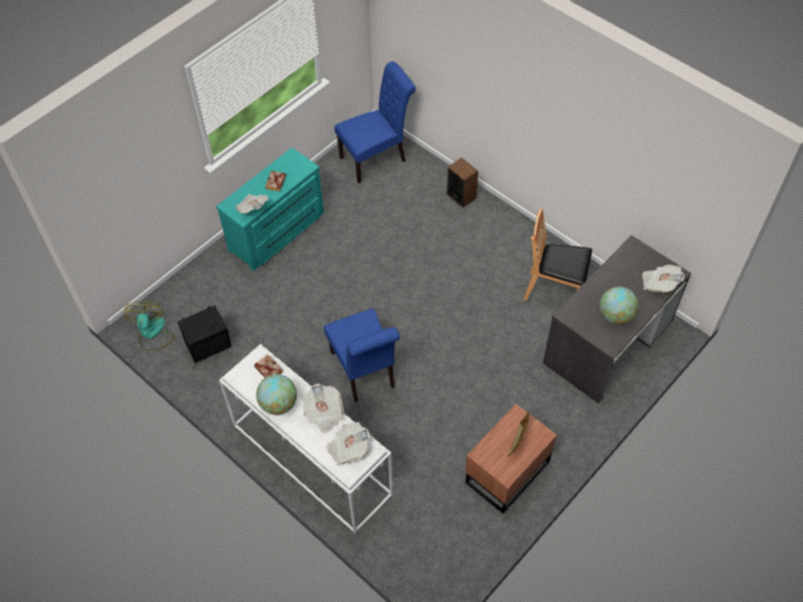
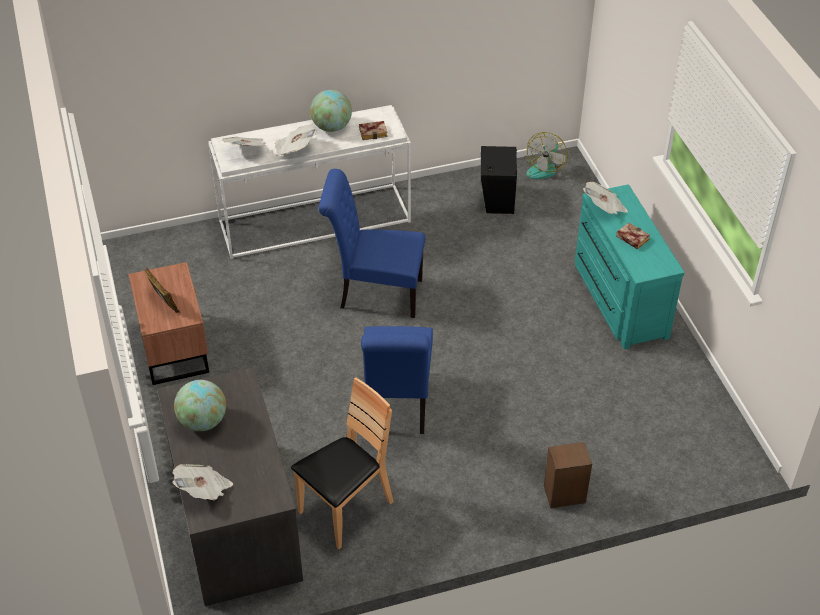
camera: 120 degrees right, 10 degrees down
fan [123,301,175,351] -> fan turned 90 degrees clockwise [524,132,568,179]
blue chair [334,61,416,184] -> blue chair moved to [361,326,433,434]

